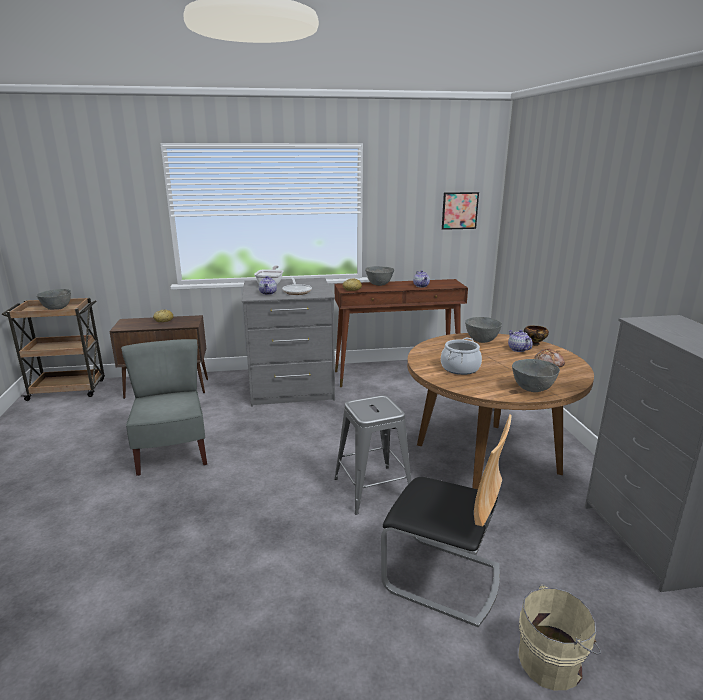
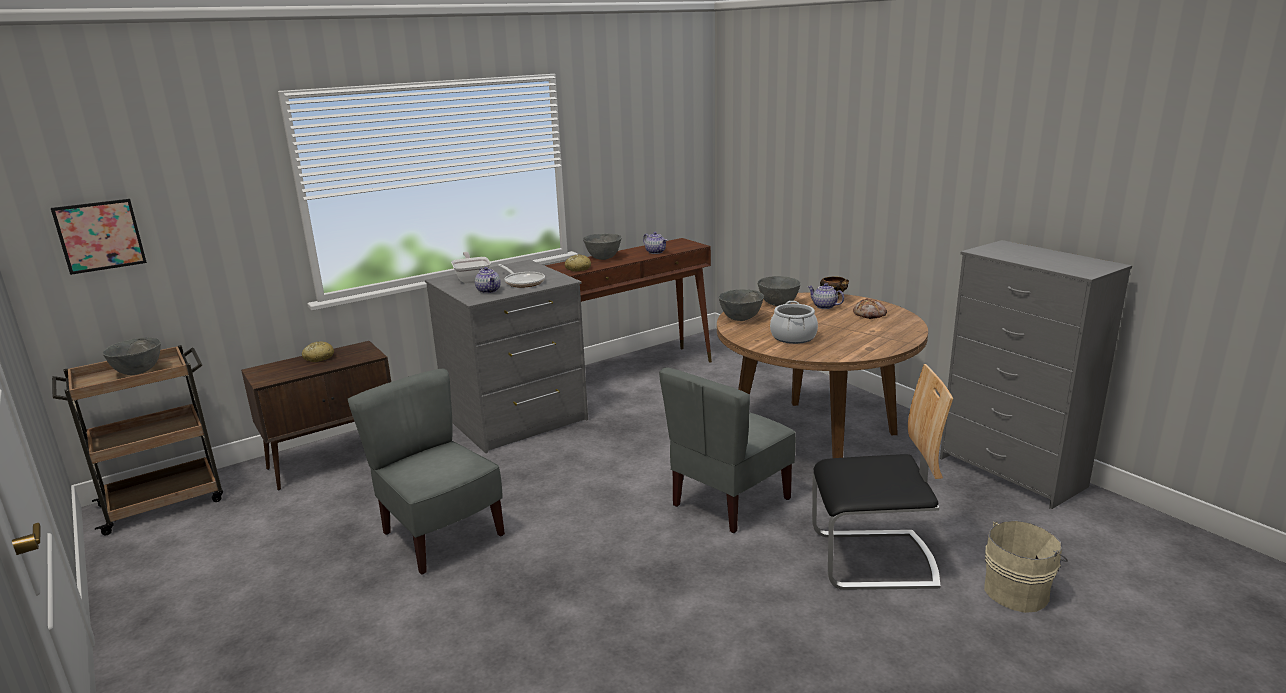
camera: 25 degrees left, 0 degrees up
grey stool [334,395,412,515] -> grey chair [659,367,796,533]
picture [442,192,479,230] -> picture moved to [51,199,147,275]
grey bowl [512,359,560,392] -> grey bowl moved to [719,289,764,321]

